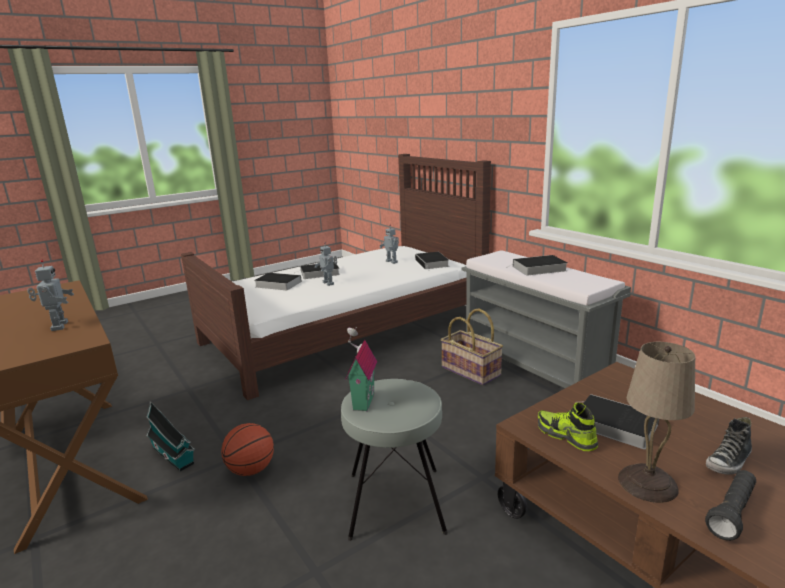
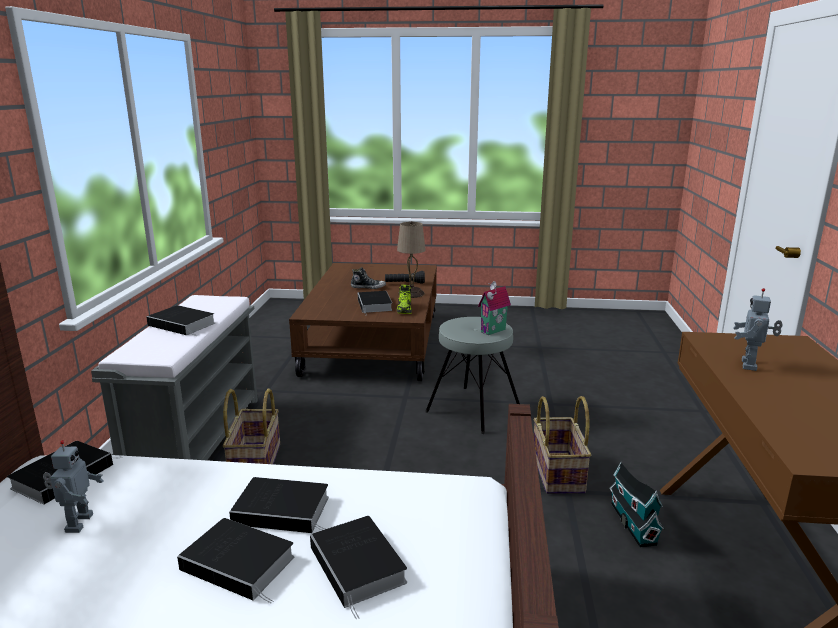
camera: 140 degrees left, 0 degrees up
basketball [221,423,274,476] -> basket [534,396,591,494]
toy robot [314,242,337,286] -> book [229,477,329,533]

